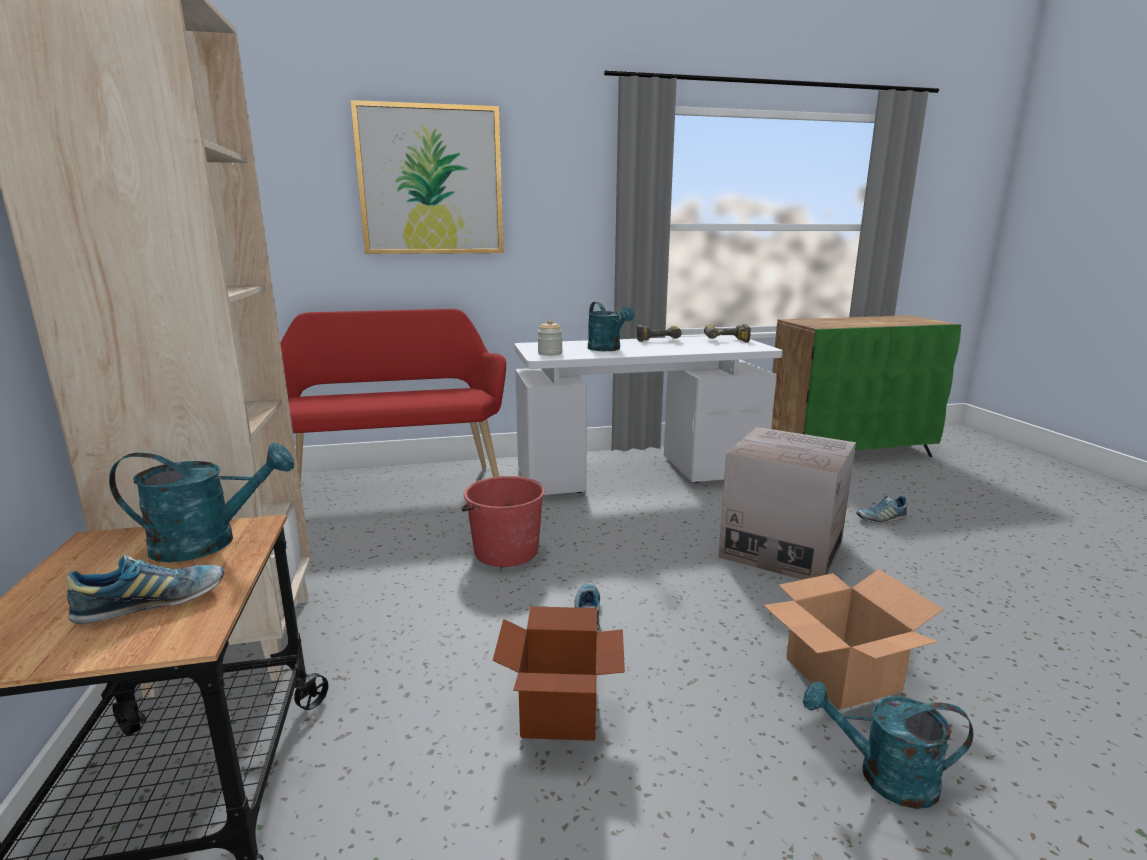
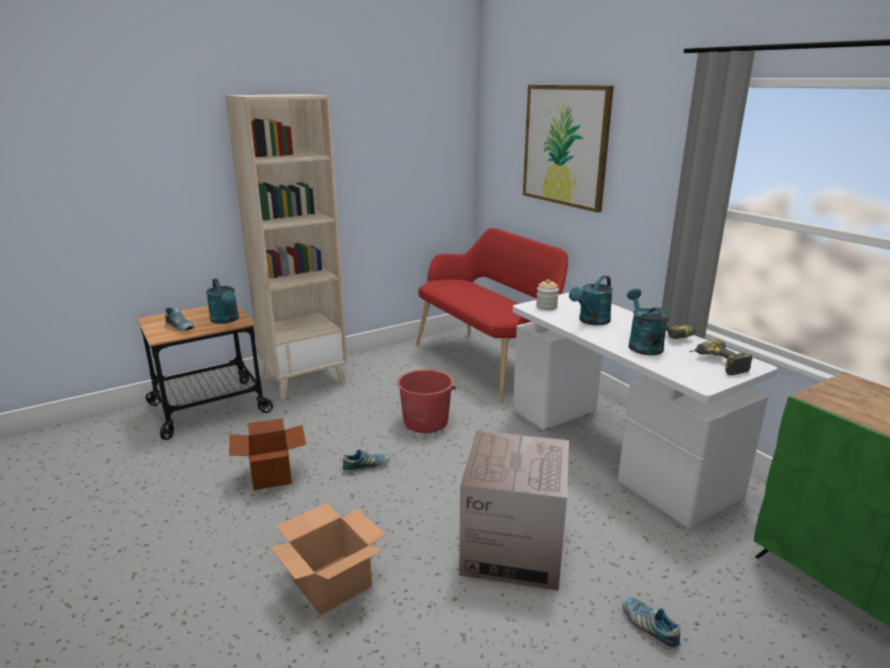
camera: 70 degrees right, 5 degrees up
turquoise watering can [803,682,974,809] -> turquoise watering can moved to [627,289,669,355]

